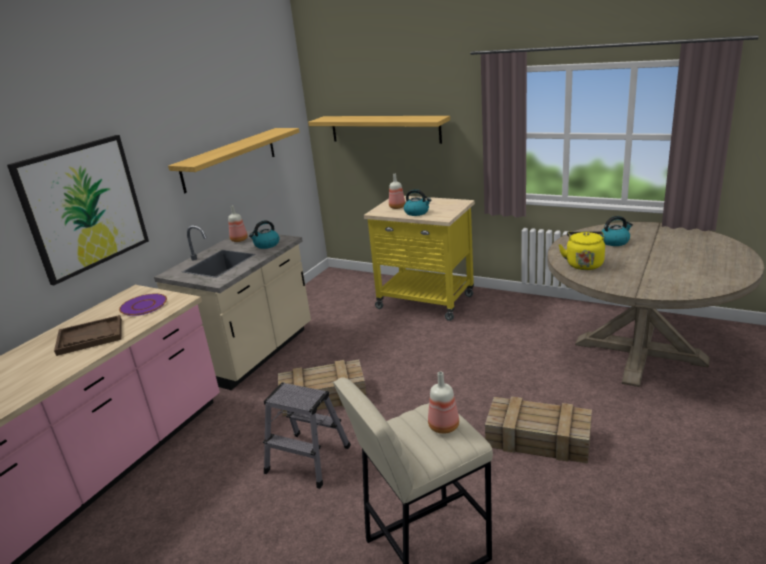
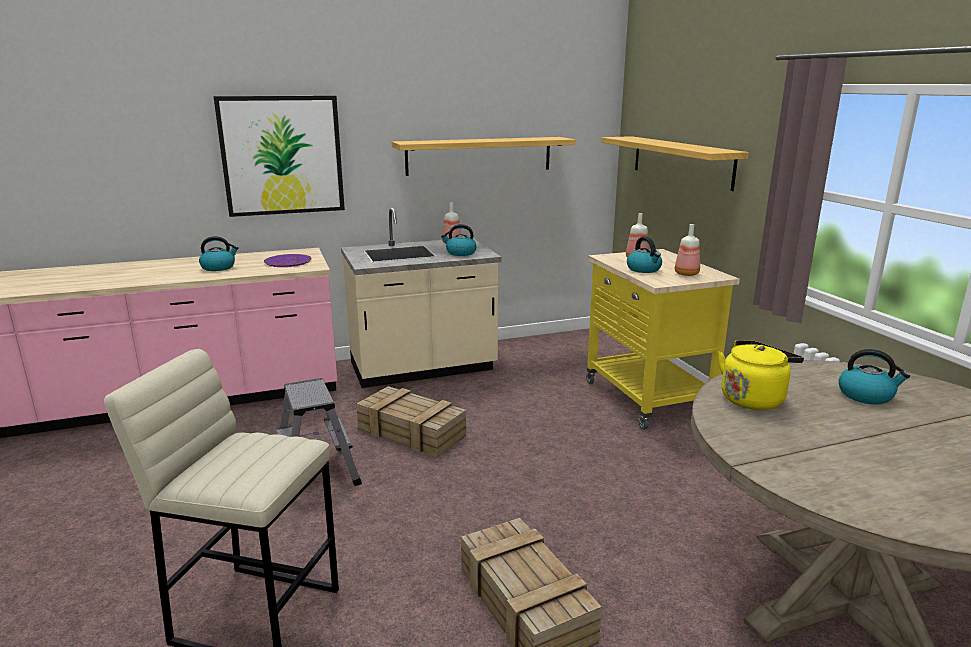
camera: 40 degrees right, 5 degrees down
brown tray [54,315,122,356] -> kettle [199,236,239,271]
bottle [428,371,459,434] -> bottle moved to [675,224,700,276]

